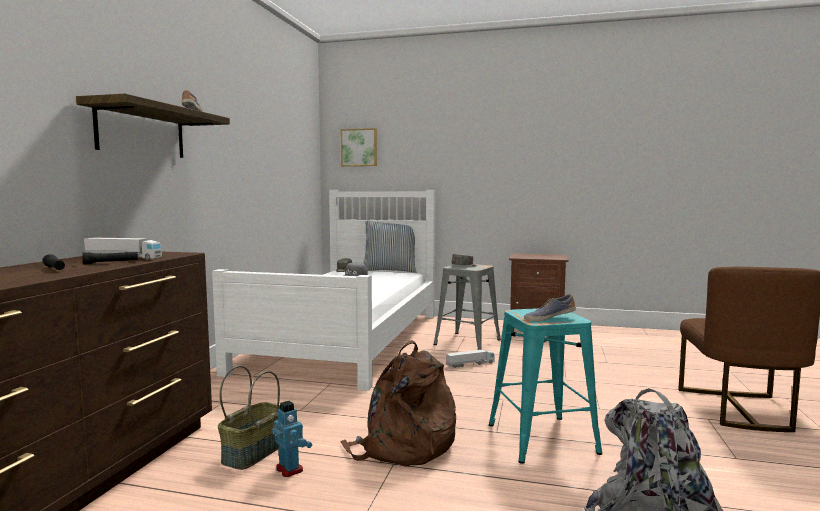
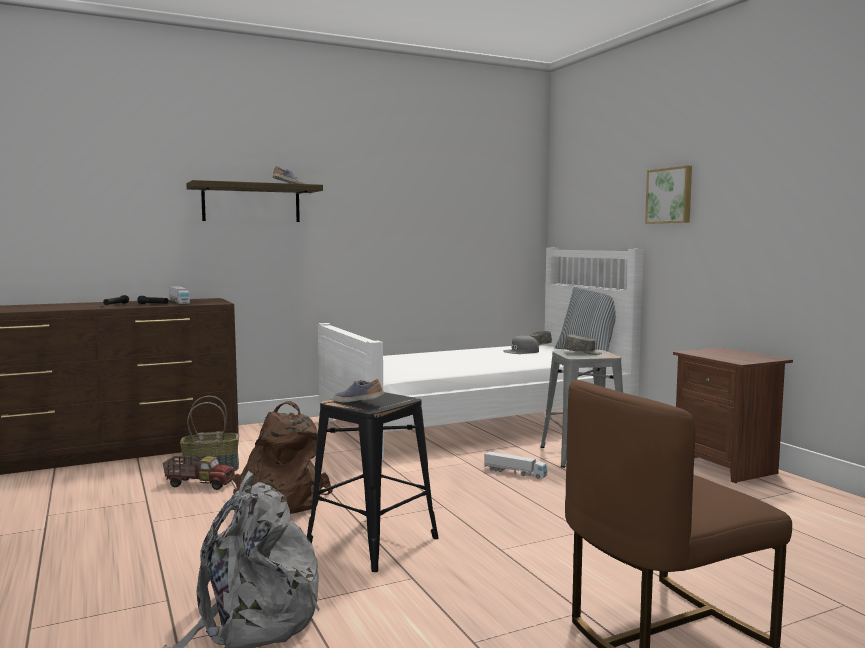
camera: 50 degrees right, 0 degrees up
toy robot [272,401,312,477] -> toy truck [163,456,235,490]
picture [341,128,377,166] -> picture moved to [645,165,692,224]
turquoise stool [489,308,602,464] -> black stool [307,392,439,572]

